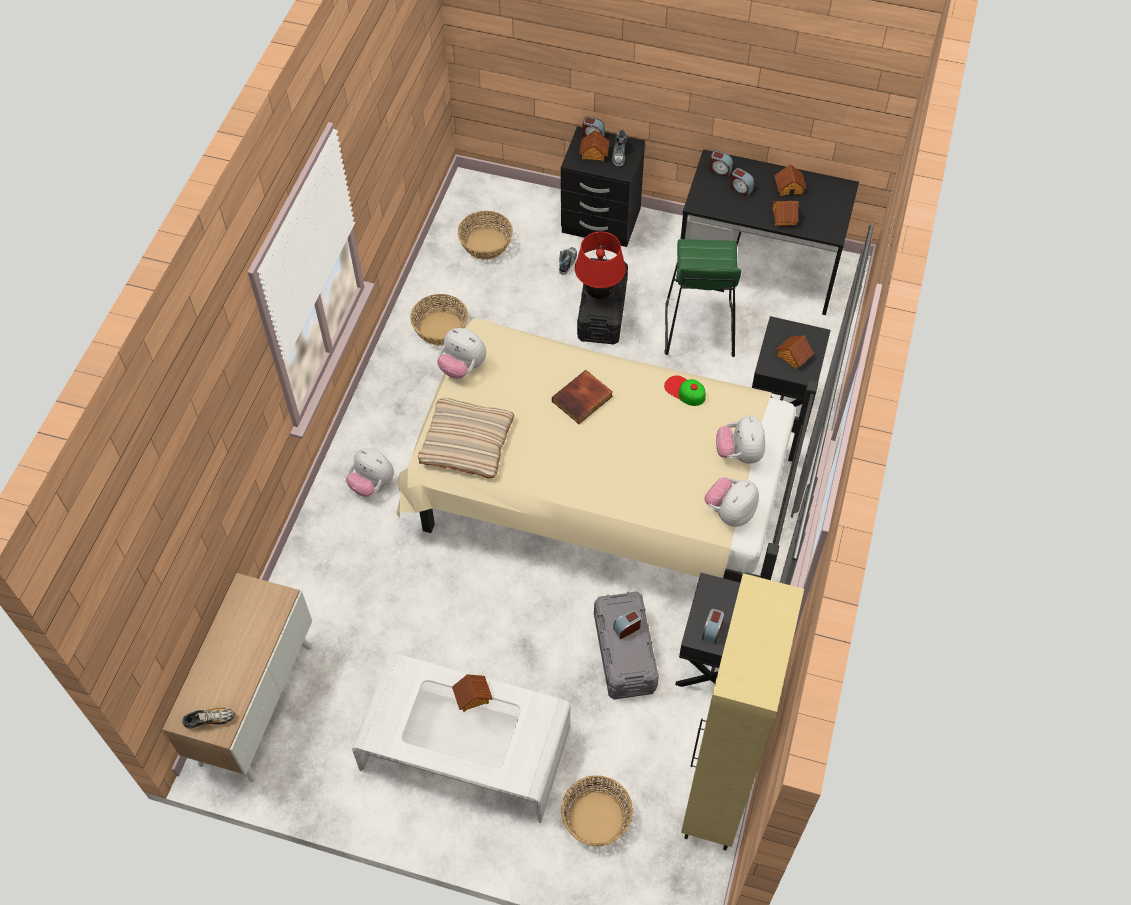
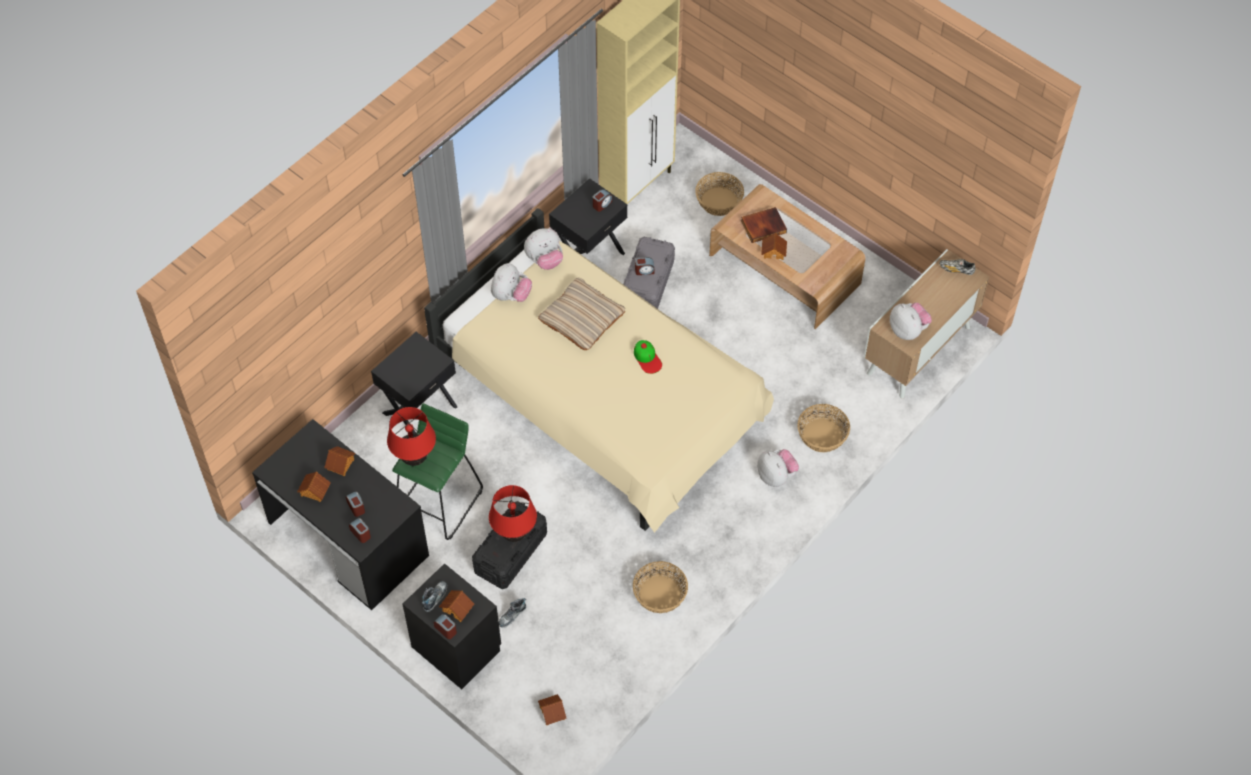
camera: 155 degrees left, 0 degrees up
white coffee table [352,653,570,823] -> brown coffee table [709,184,866,329]
beige pillow [418,398,514,479] -> beige pillow moved to [538,278,625,350]
plush toy [437,328,486,379] -> plush toy moved to [890,303,932,340]
basket [458,211,513,260] -> basket moved to [797,404,850,452]
book [552,370,613,424] -> book moved to [741,207,787,243]
cap [664,375,706,406] -> cap moved to [634,340,662,374]
toy house [776,335,814,369] -> toy house moved to [538,694,567,725]
none -> red table lamp [387,407,436,466]

